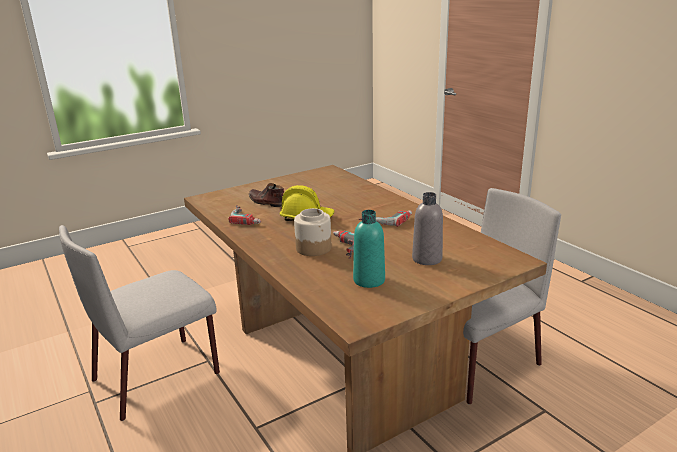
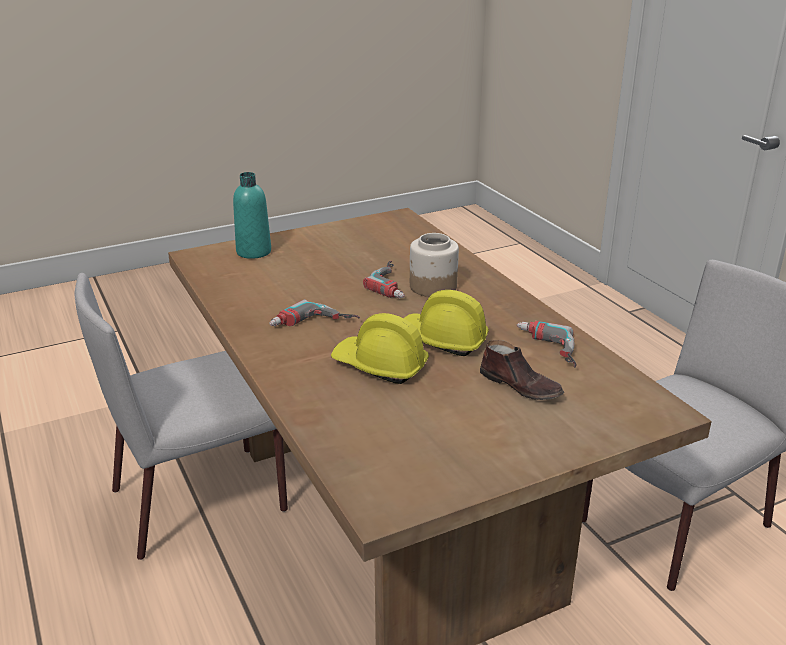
camera: 175 degrees left, 5 degrees up
turquoise bottle [353,210,385,288] -> turquoise bottle moved to [233,172,271,259]
grey bottle [412,192,443,265] -> none
none -> yellow hard hat [331,313,429,384]

